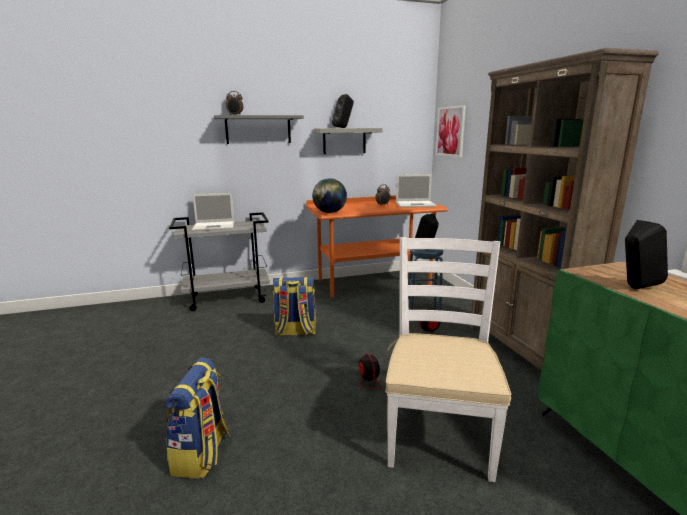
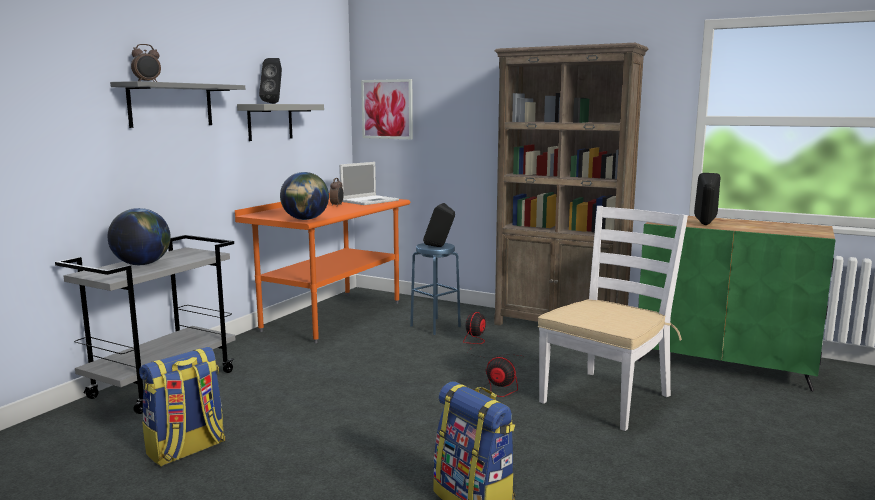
camera: 45 degrees left, 5 degrees down
laptop [192,193,234,231] -> globe [108,208,171,265]
backpack [272,277,316,336] -> backpack moved to [139,347,225,466]
white chair [386,237,511,482] -> white chair turned 75 degrees clockwise [538,206,688,431]

